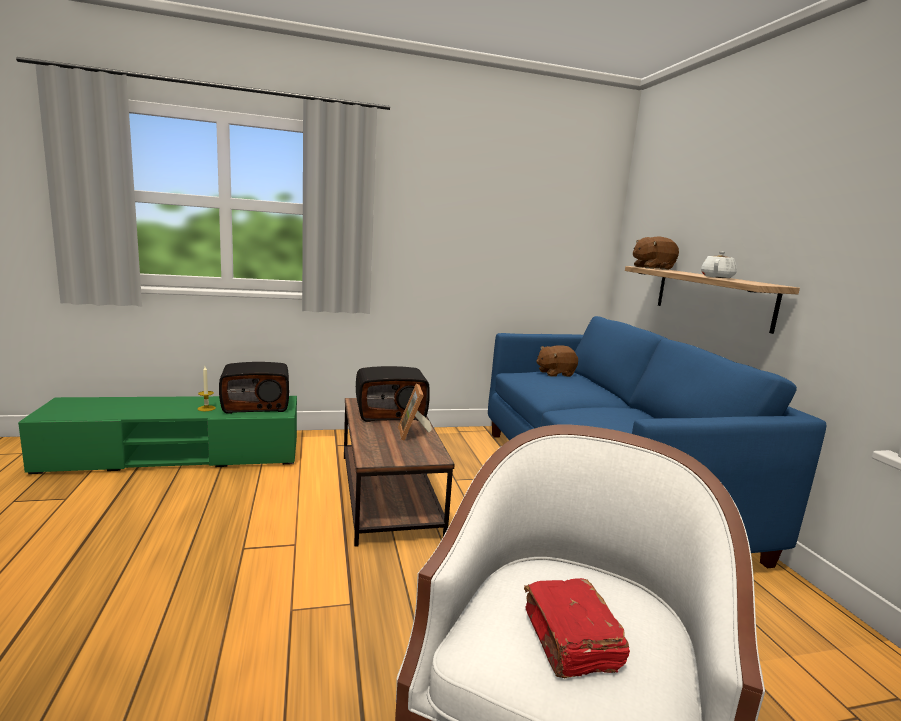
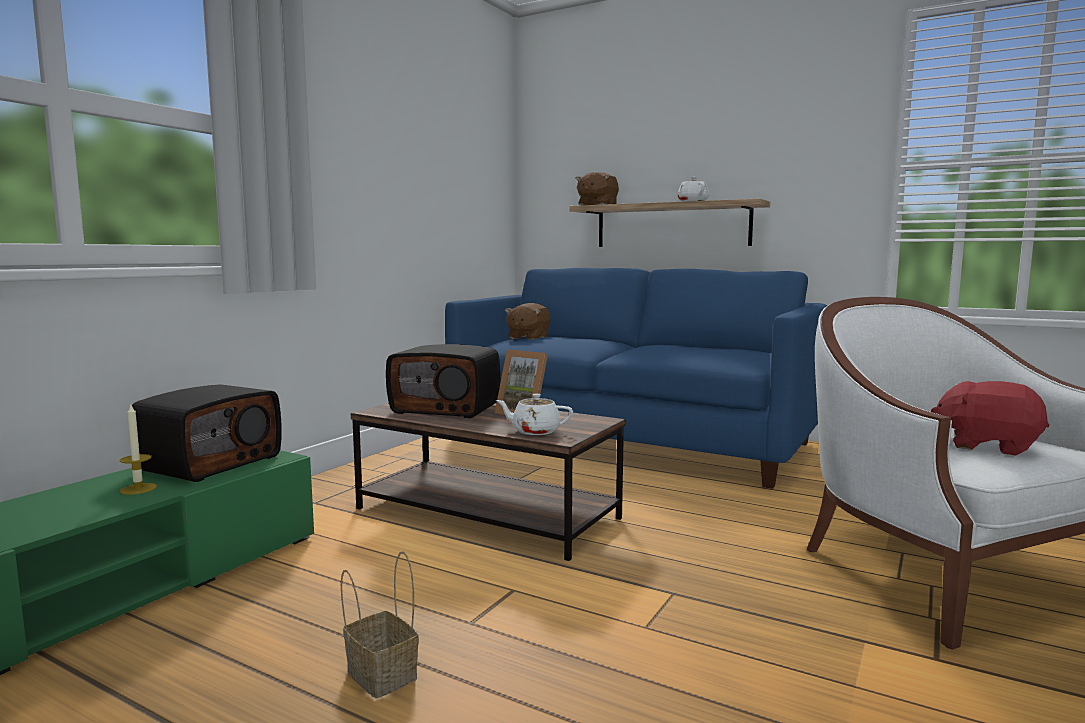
camera: 45 degrees left, 5 degrees down
radio [356,366,430,422] -> radio turned 75 degrees clockwise [386,344,501,418]
red book [524,578,630,678] -> red plush toy [931,381,1049,456]
none -> basket [341,551,419,698]
none -> white teapot [496,394,573,435]

